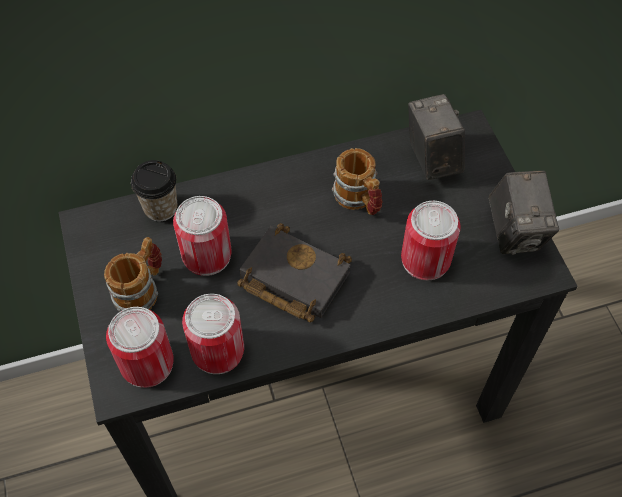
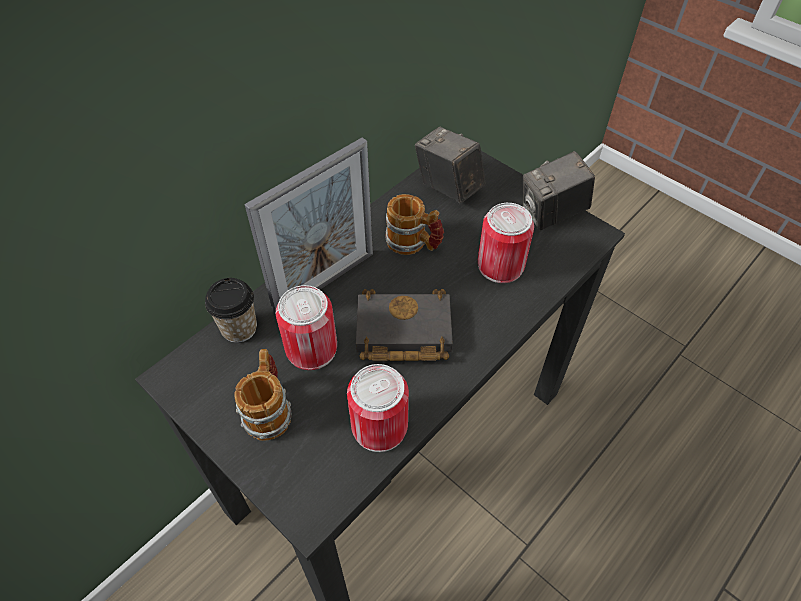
camera: 30 degrees left, 5 degrees down
can [106,307,174,388] -> none
camera [488,170,559,255] -> camera turned 105 degrees clockwise [522,151,595,230]
none -> picture frame [244,137,373,316]

